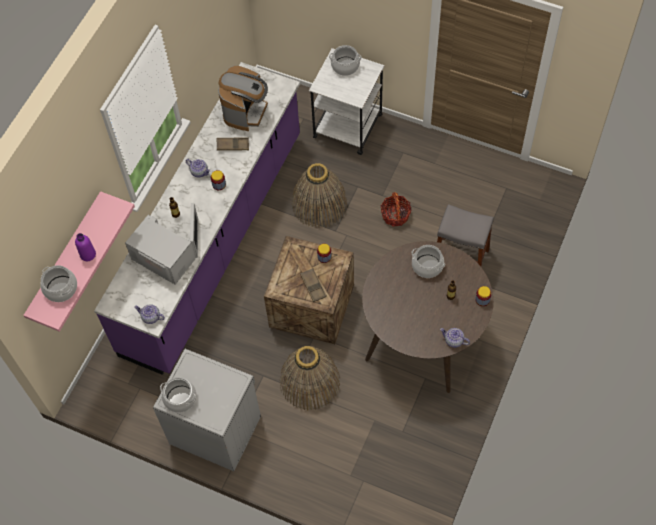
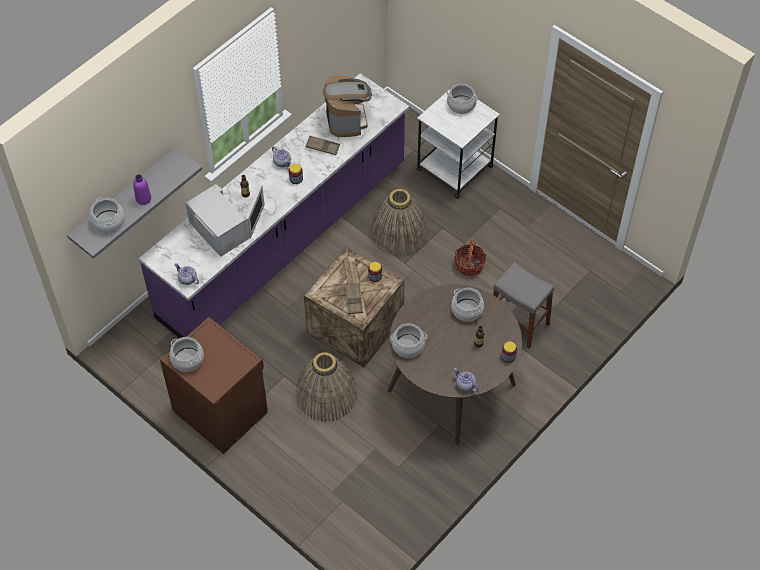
camera: 15 degrees right, 5 degrees down
pink shelf [23,191,135,332] -> grey shelf [67,148,202,259]
white washing machine [153,349,261,471] -> brown washing machine [160,317,268,454]
coffee machine [218,66,268,131] -> coffee machine turned 45 degrees counterclockwise [323,76,372,137]
none -> cooking pot [390,323,427,358]

